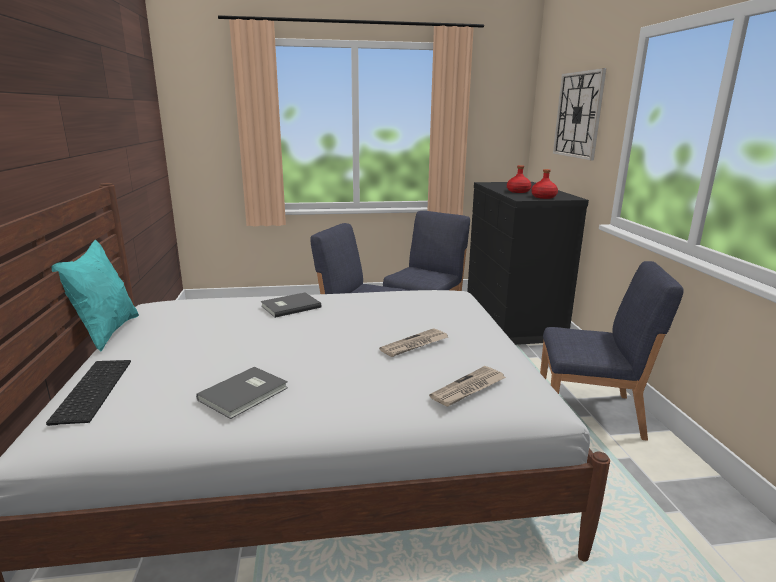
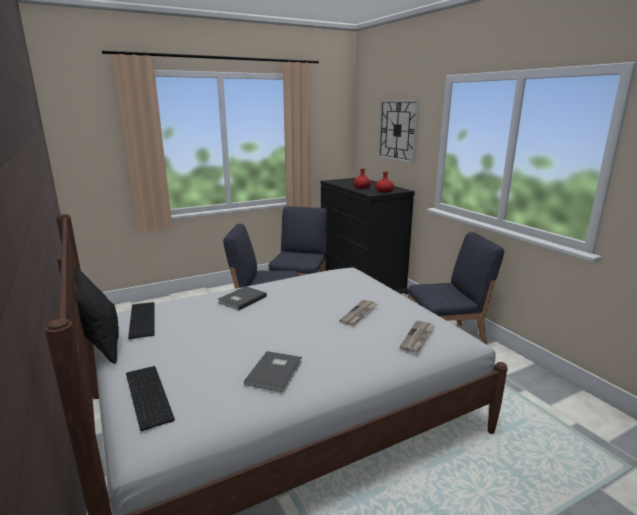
camera: 20 degrees left, 0 degrees up
turquoise pillow [51,240,139,351] -> black pillow [74,268,119,364]
none -> keyboard [128,302,155,339]

